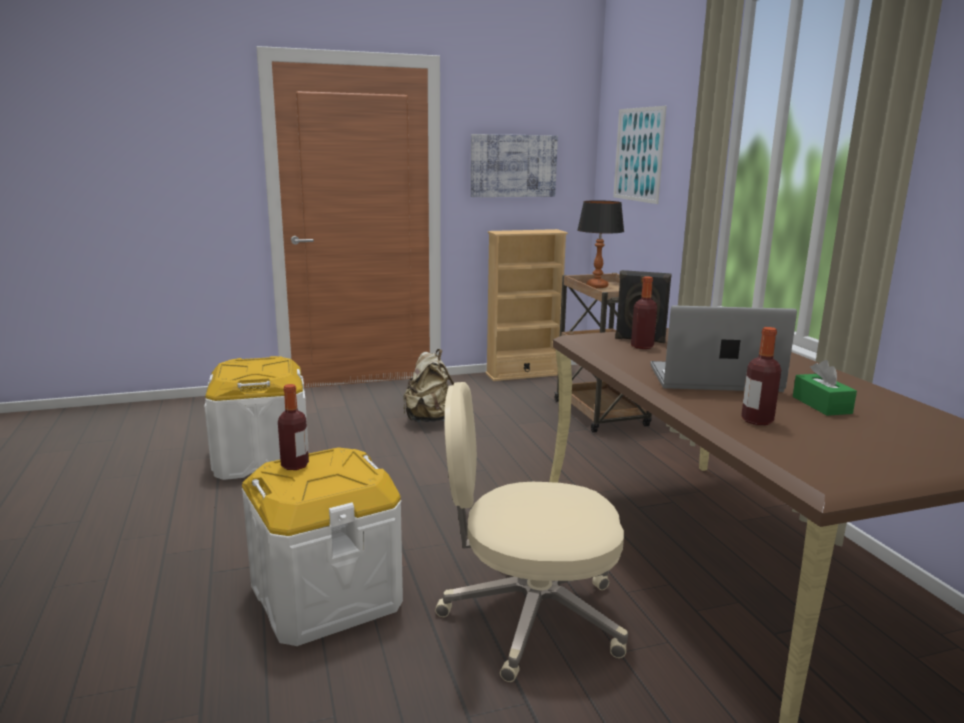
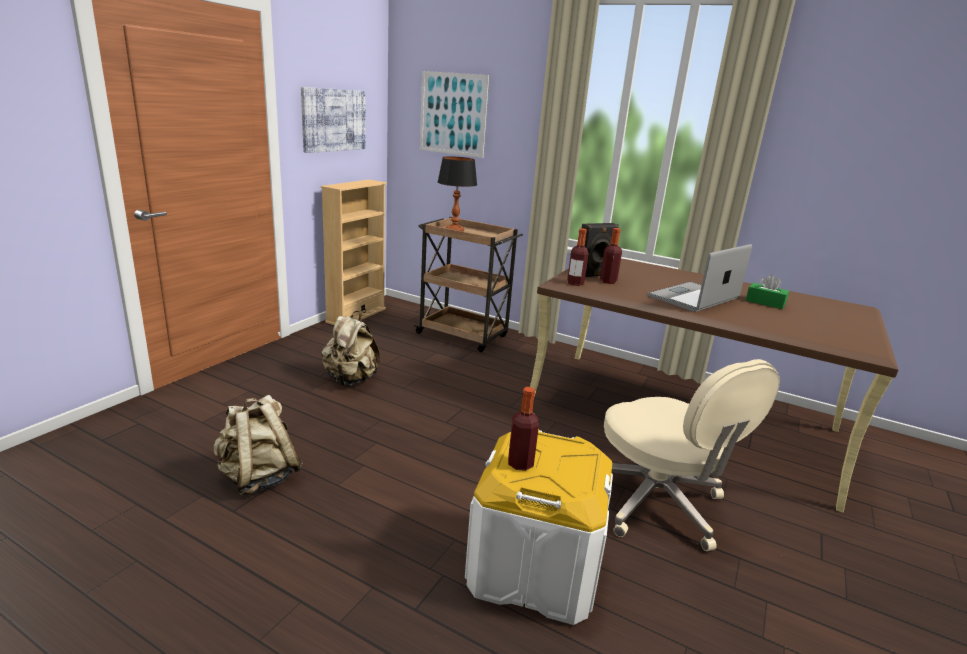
camera: 45 degrees left, 5 degrees up
white storage box [204,356,309,480] -> beige backpack [213,395,303,495]
beige office chair [435,382,628,682] -> beige office chair turned 75 degrees counterclockwise [604,359,780,551]
bottle [741,327,781,425] -> bottle moved to [567,228,589,286]

